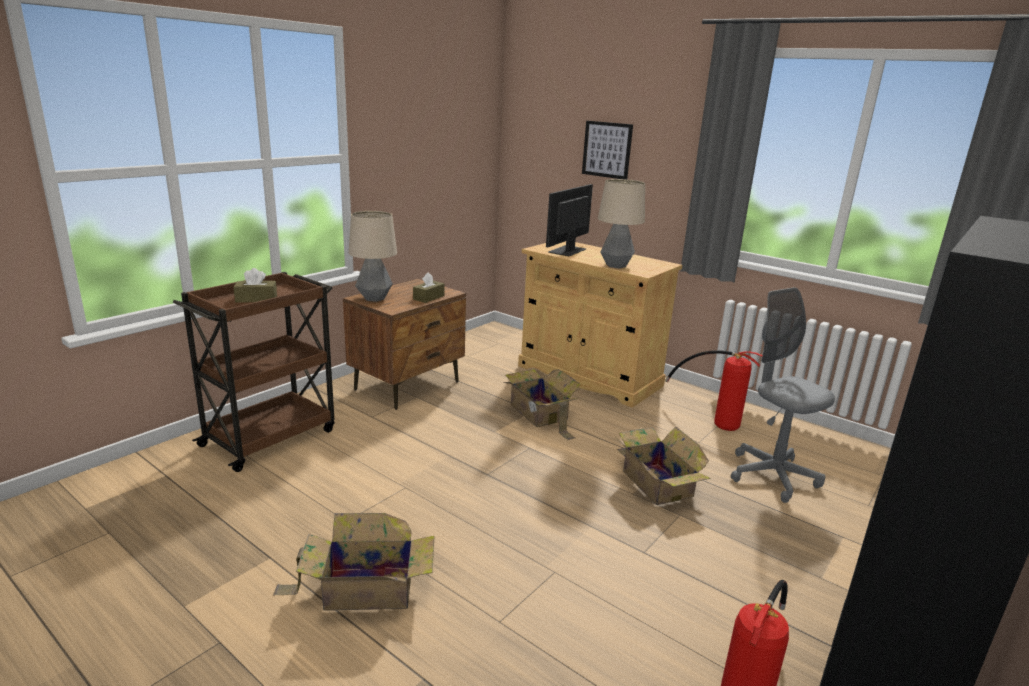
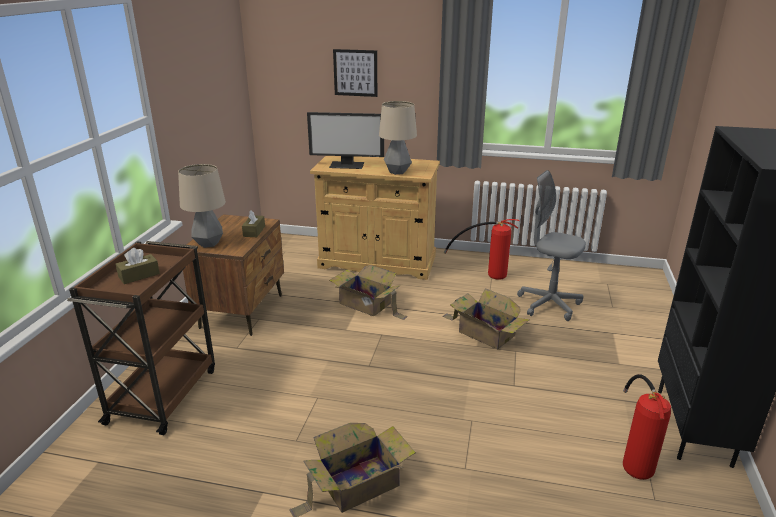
camera: 25 degrees left, 5 degrees up
monitor [546,184,593,256] -> monitor turned 90 degrees counterclockwise [307,112,384,169]

